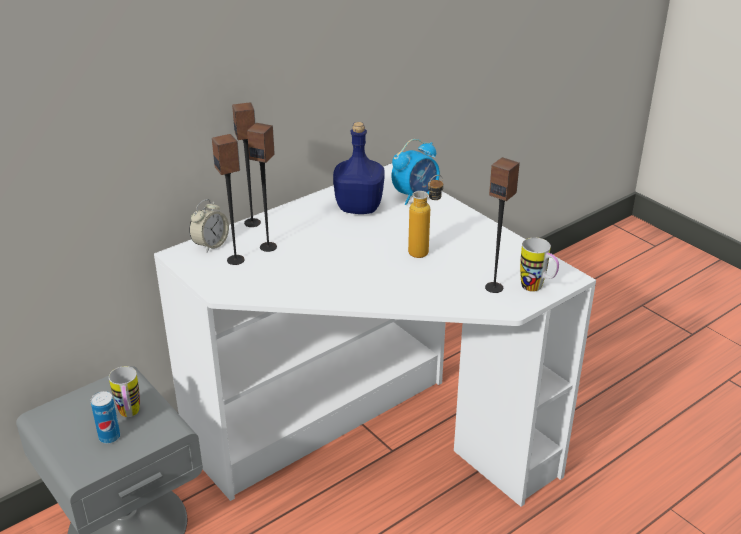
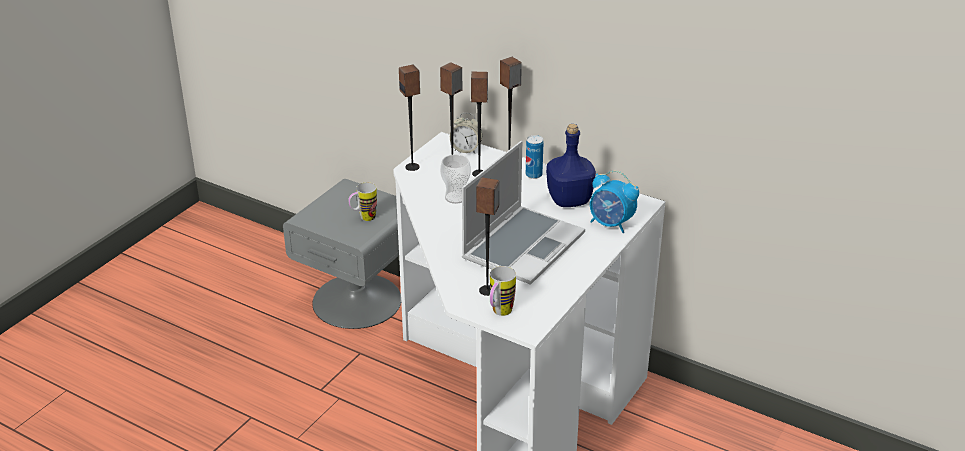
camera: 70 degrees right, 0 degrees up
can [91,391,120,444] -> can moved to [526,135,544,179]
bottle [408,175,443,258] -> laptop [462,141,585,285]
none -> speaker [399,64,420,171]
none -> cup [440,154,471,204]

